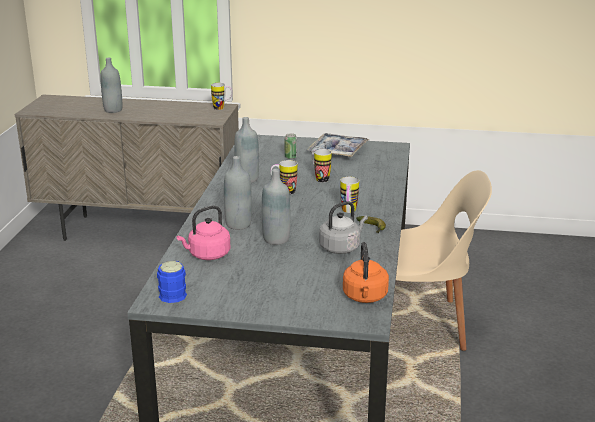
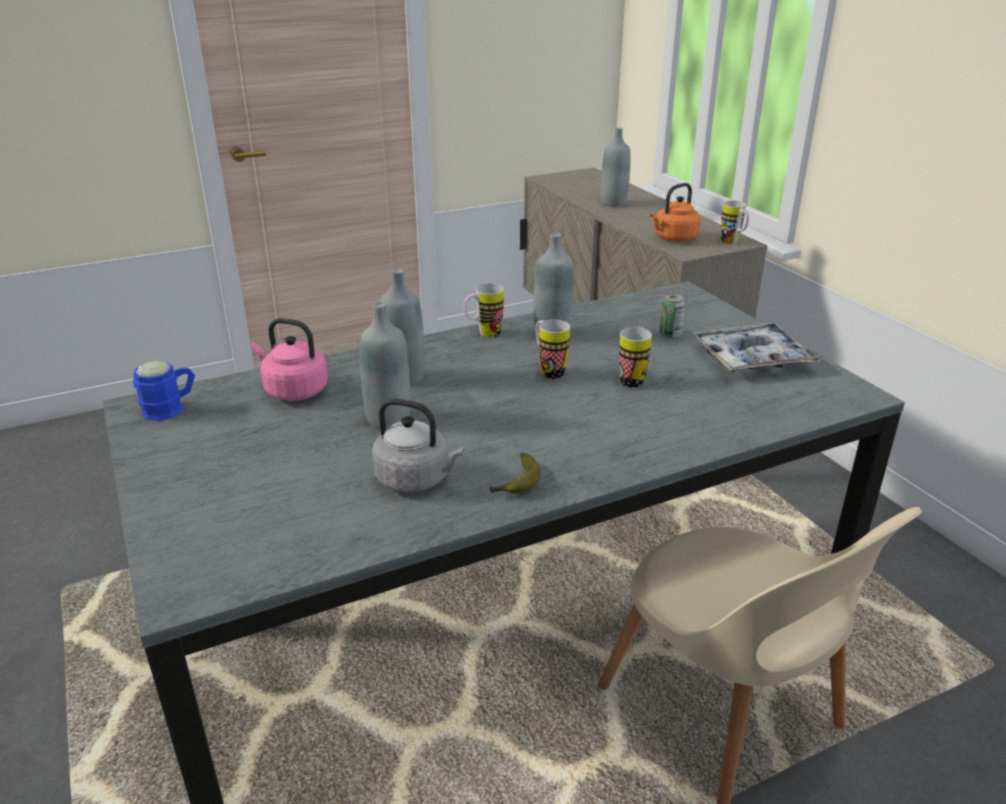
camera: 55 degrees right, 5 degrees up
mug [340,177,359,213] -> mug moved to [464,283,504,338]
orange kettle [343,242,389,303] -> orange kettle moved to [650,183,701,242]

